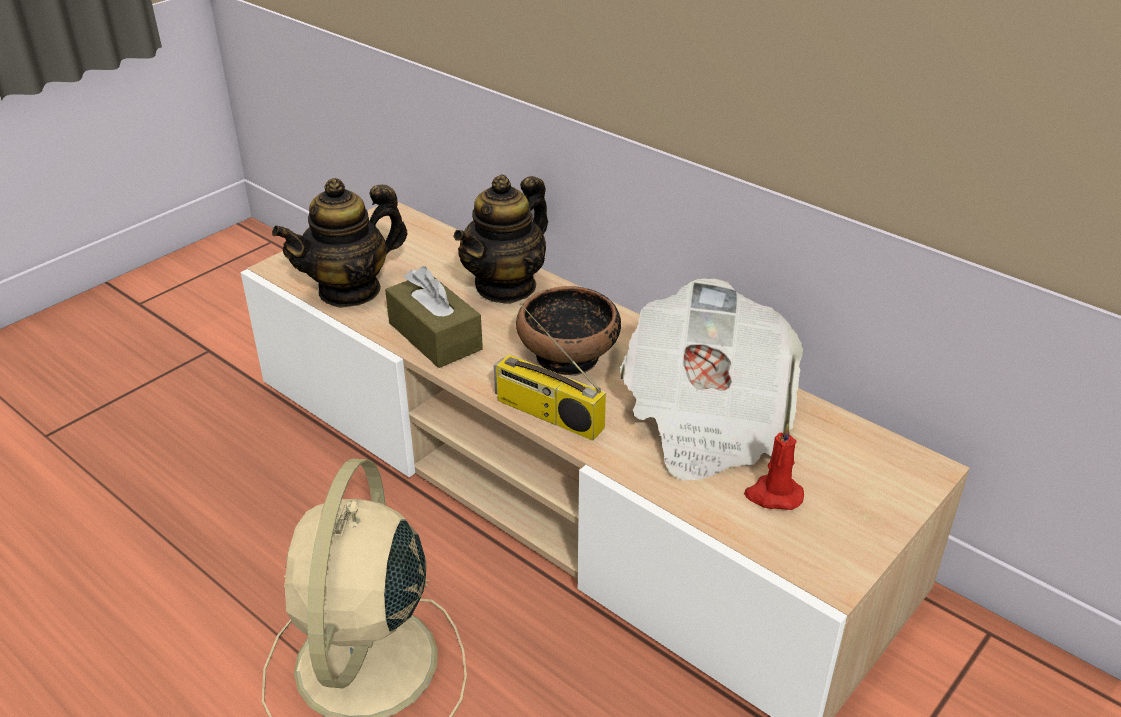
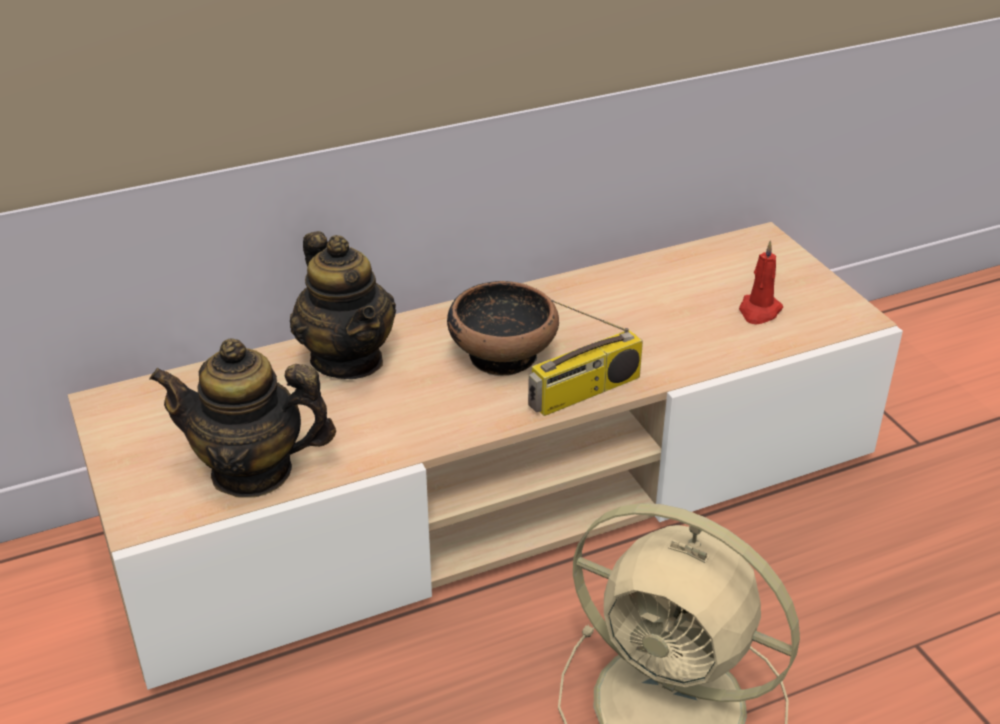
camera: 65 degrees left, 0 degrees up
teapot [272,178,407,308] -> teapot turned 105 degrees clockwise [149,338,336,498]
brown tissue box [385,266,483,368] -> none
newspaper [620,278,803,481] -> none

